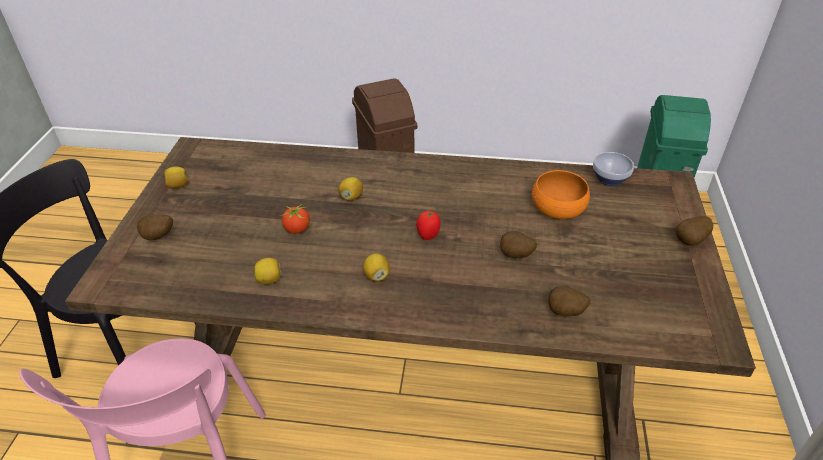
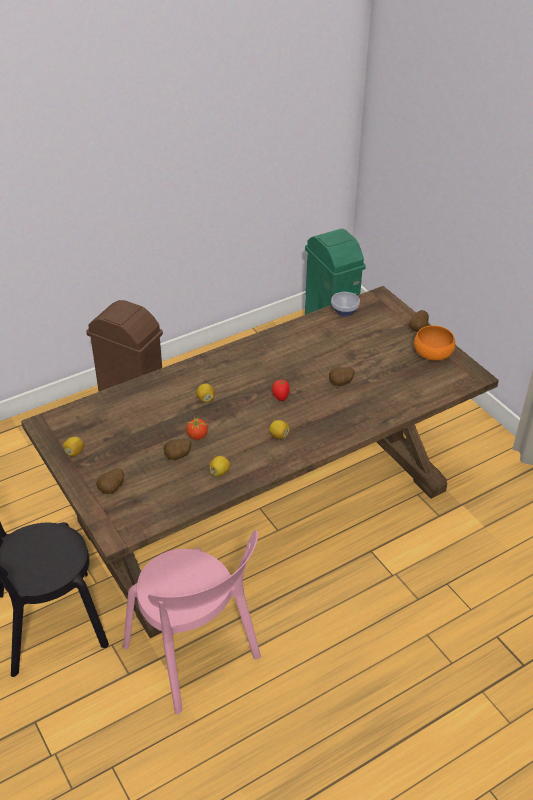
camera: 40 degrees left, 0 degrees up
orange bowl [532,170,590,219] -> orange bowl moved to [414,325,455,361]
potato [548,286,590,316] -> potato moved to [164,439,191,460]

